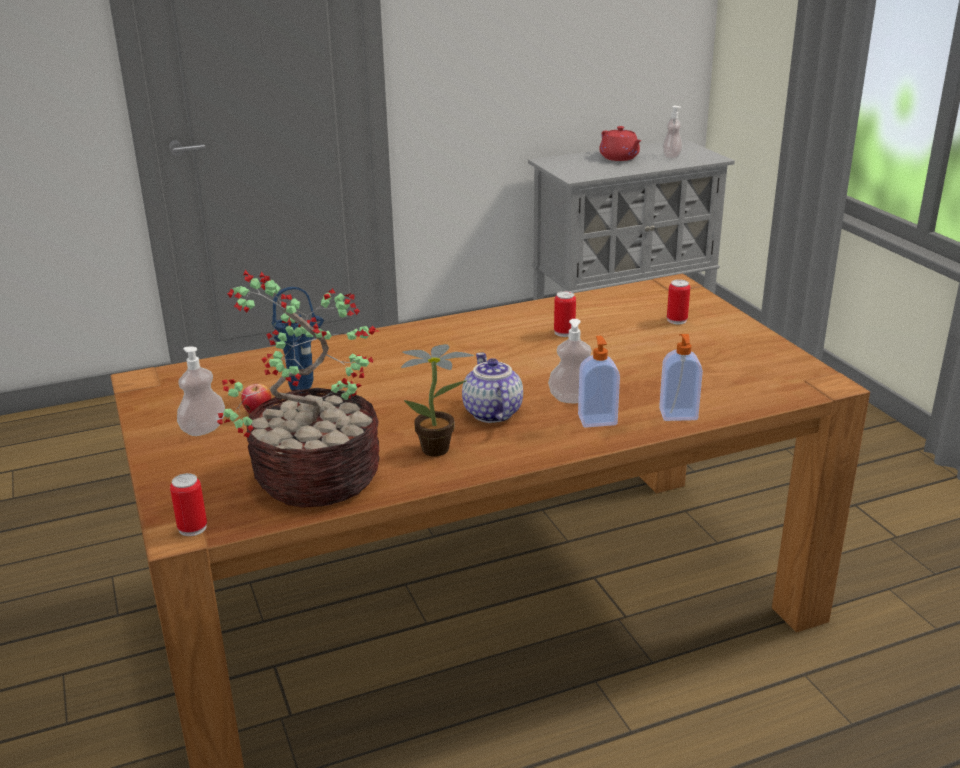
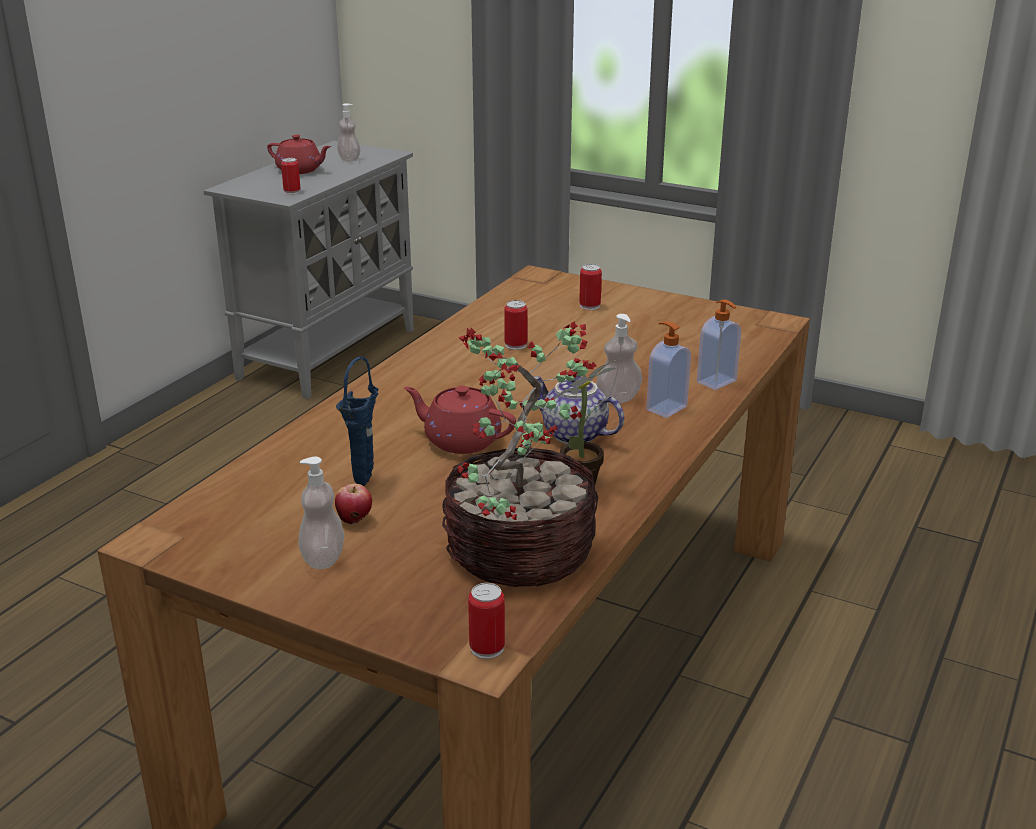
camera: 40 degrees left, 0 degrees up
none -> can [281,158,301,194]
none -> red teapot [404,386,516,454]

